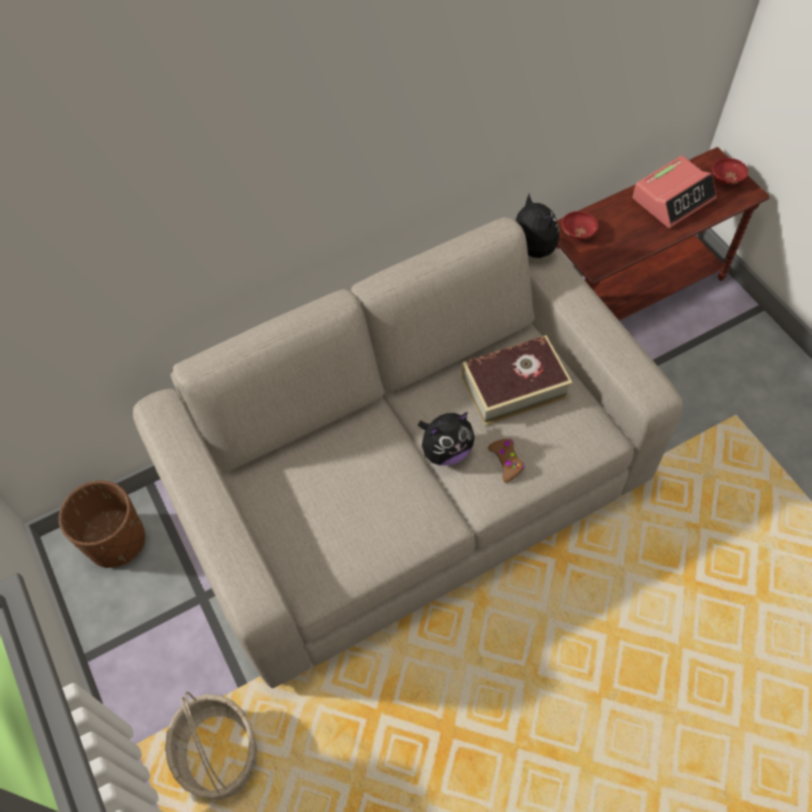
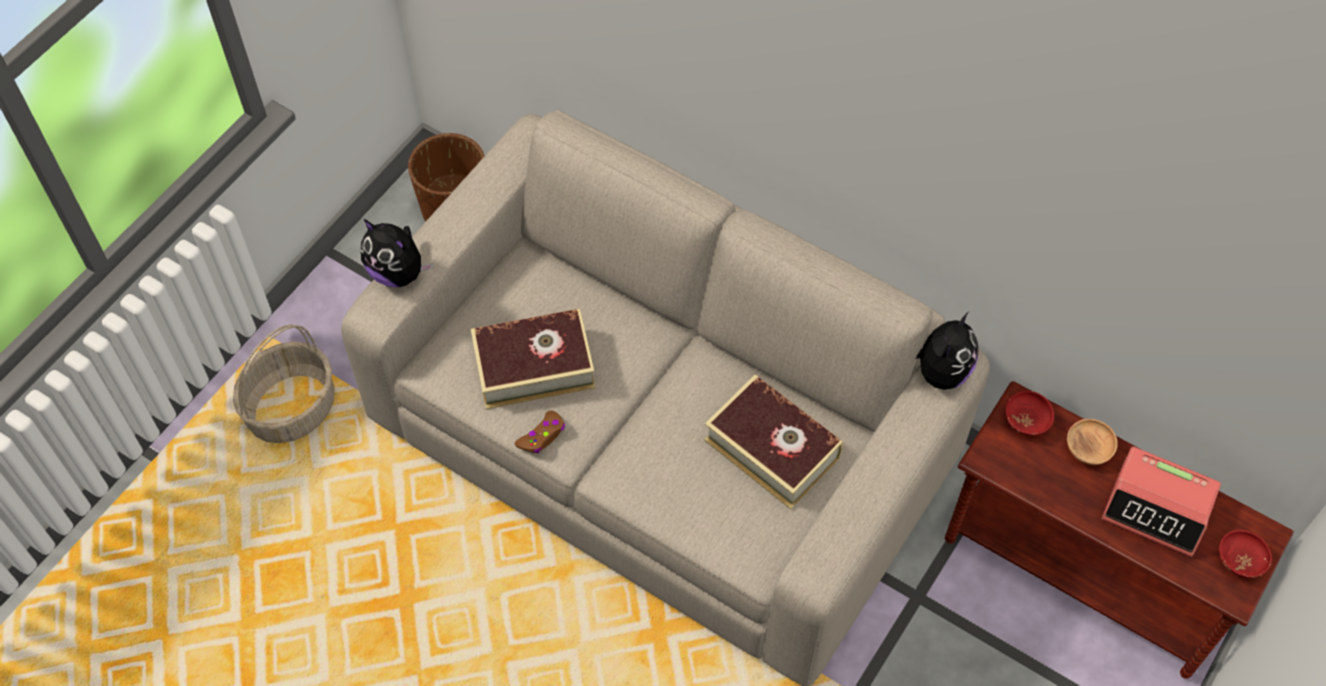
camera: 60 degrees right, 0 degrees up
plush toy [418,412,475,465] -> plush toy moved to [361,219,433,287]
brown game controller [488,439,524,483] -> brown game controller moved to [515,411,565,453]
none -> book [471,309,596,410]
none -> brown bowl [1067,419,1118,465]

